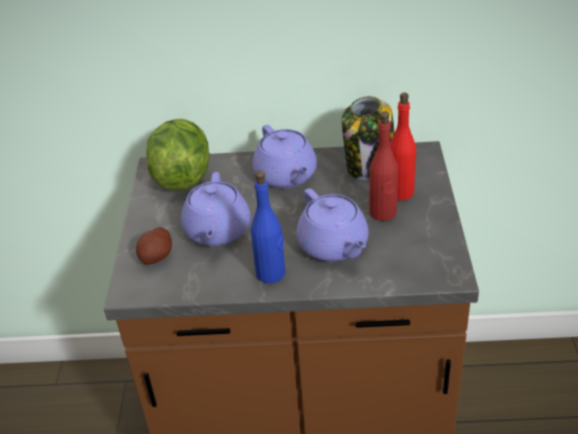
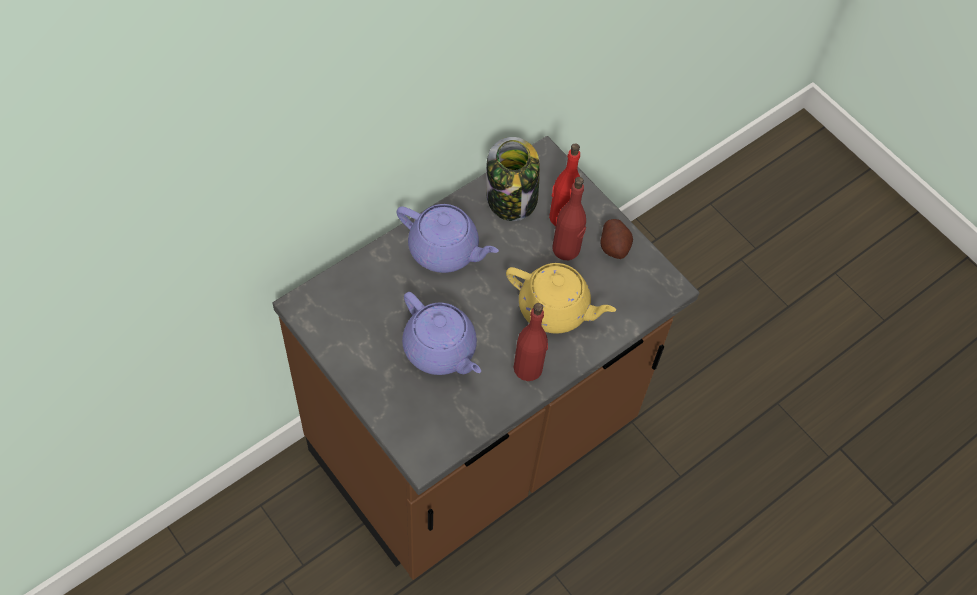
camera: 45 degrees left, 20 degrees up
potato [136,227,172,264] -> potato moved to [600,219,633,259]
lettuce [147,118,210,191] -> none
blue bottle [251,171,285,283] -> red bottle [514,303,548,381]
purple teapot [296,188,369,262] -> yellow teapot [506,263,616,334]

